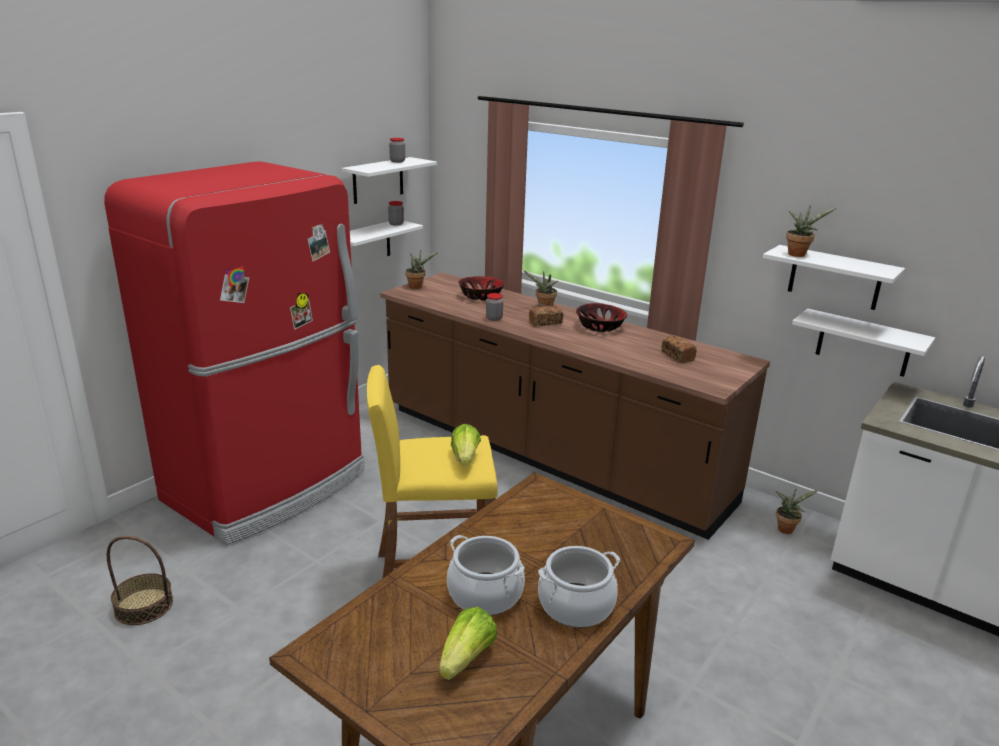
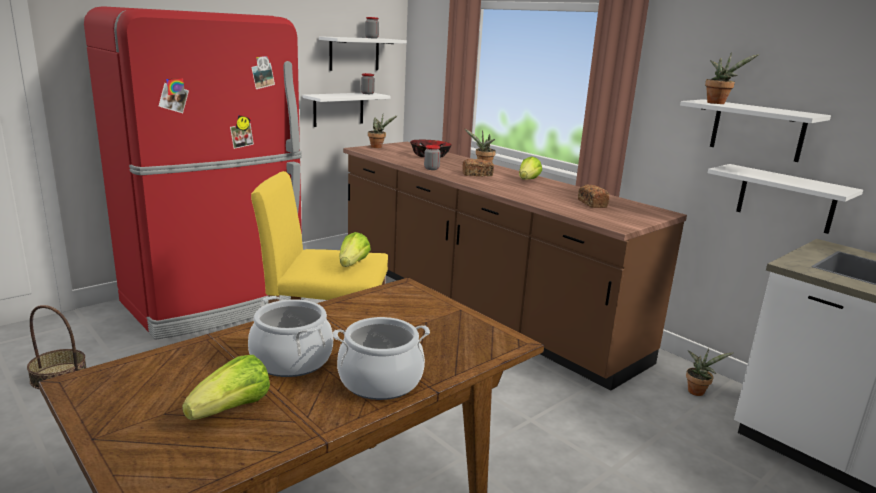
camera: 10 degrees right, 5 degrees down
bowl [576,303,627,332] -> lettuce [519,156,542,179]

